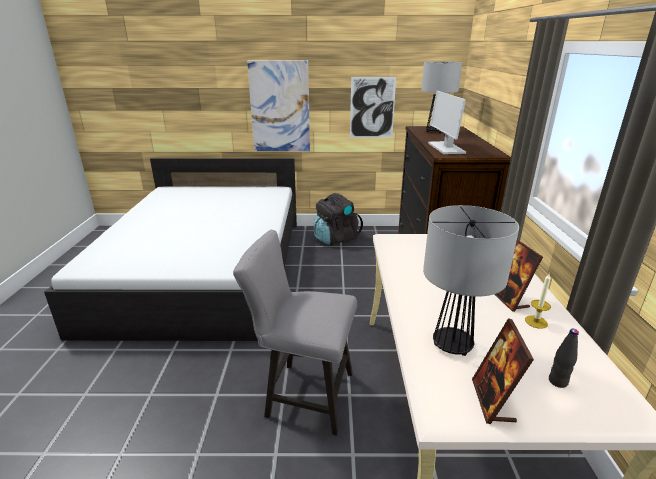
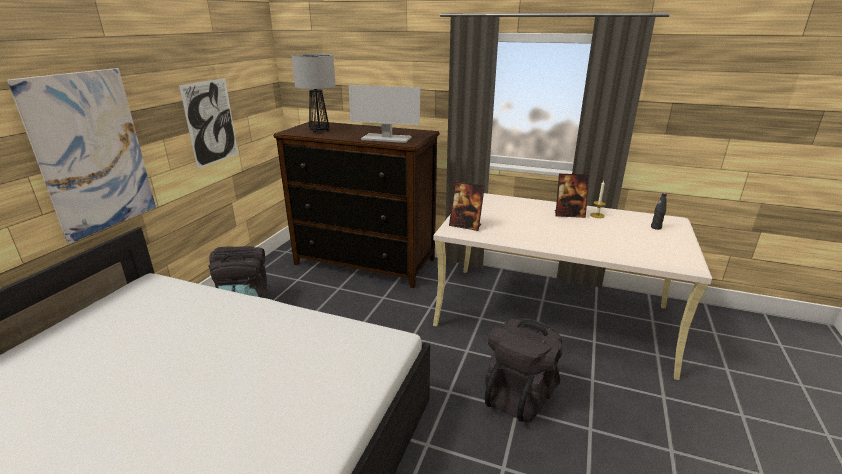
camera: 70 degrees left, 0 degrees up
grey chair [233,230,357,436] -> black backpack [485,318,563,423]
table lamp [423,205,519,356] -> none
picture frame [472,318,534,424] -> picture frame moved to [449,181,485,231]

